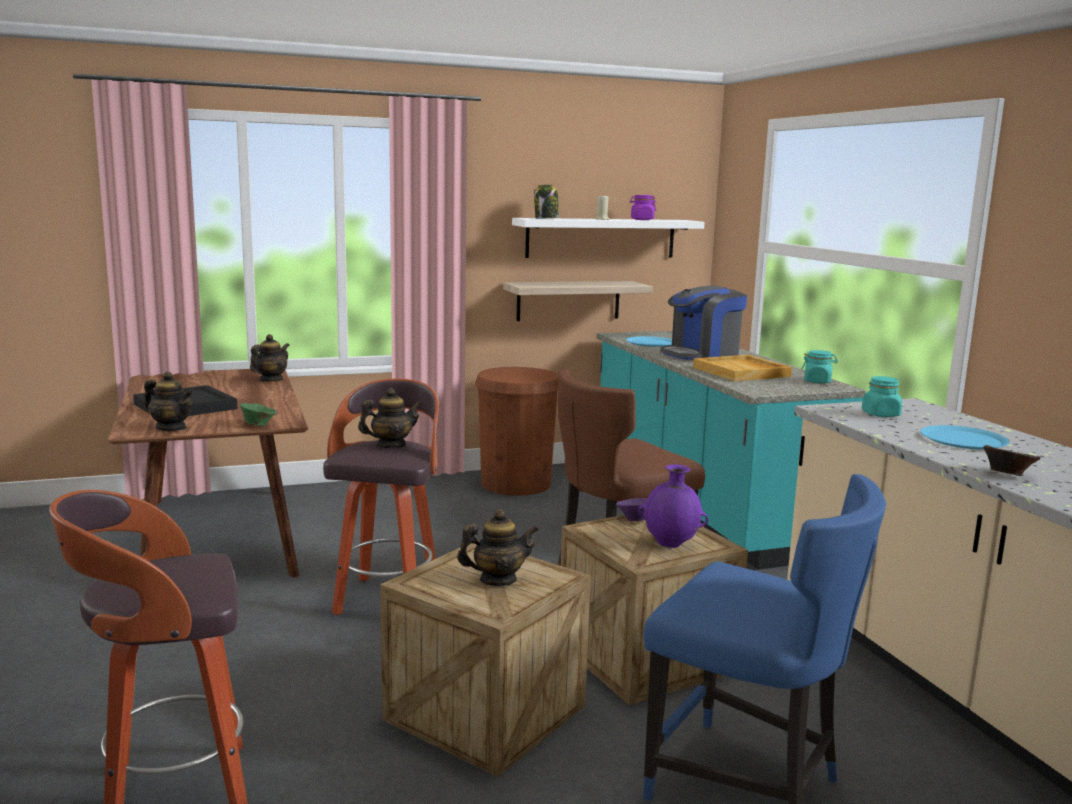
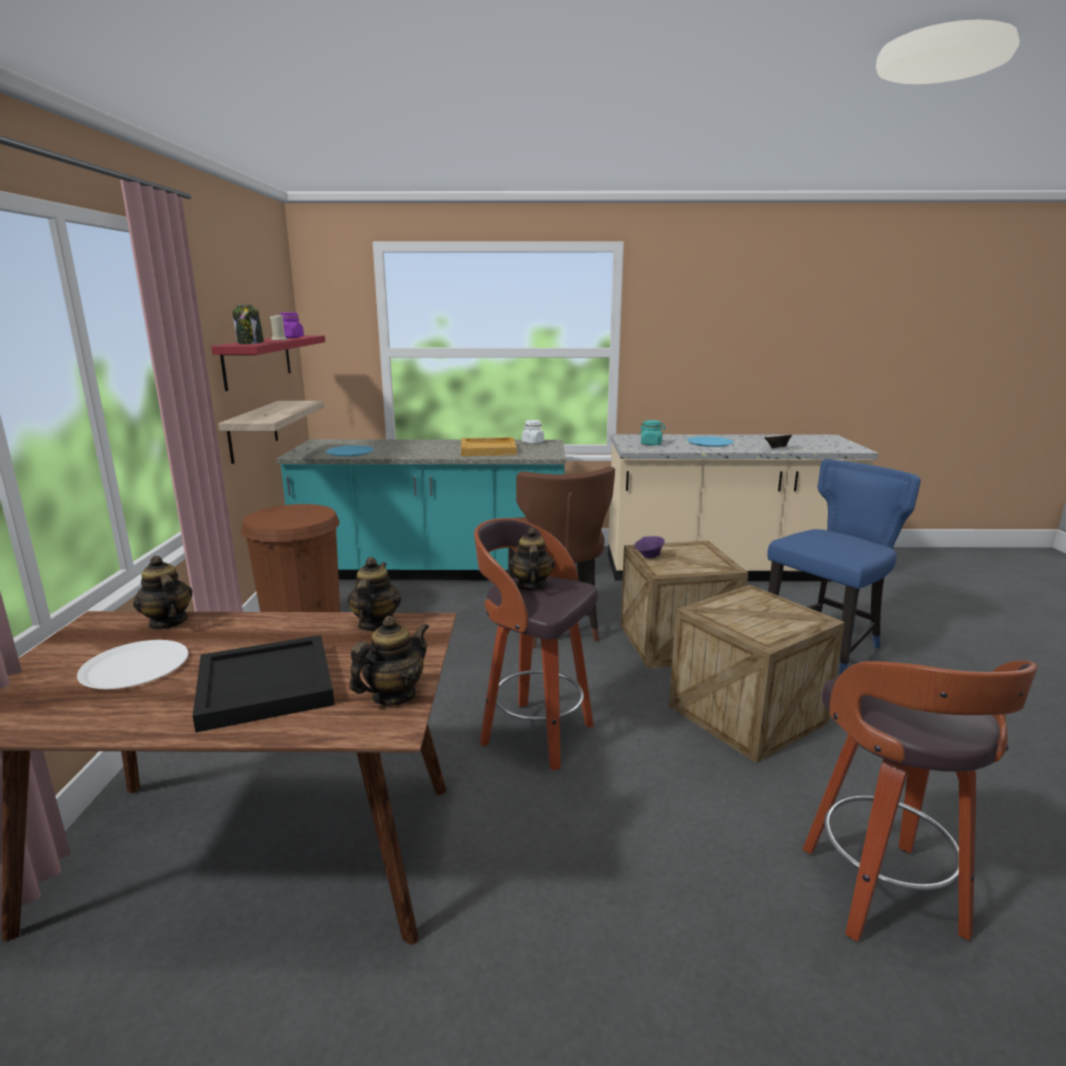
camera: 70 degrees left, 5 degrees up
green bowl [240,403,277,426] -> none
teapot [457,509,539,586] -> teapot moved to [347,557,401,631]
white shelf [512,218,704,258] -> red shelf [211,336,325,391]
purple vase [638,464,708,548] -> none
coffee machine [660,285,747,360] -> none
turquoise jar [802,350,838,383] -> white jar [522,420,544,444]
none -> white plate [77,640,188,689]

